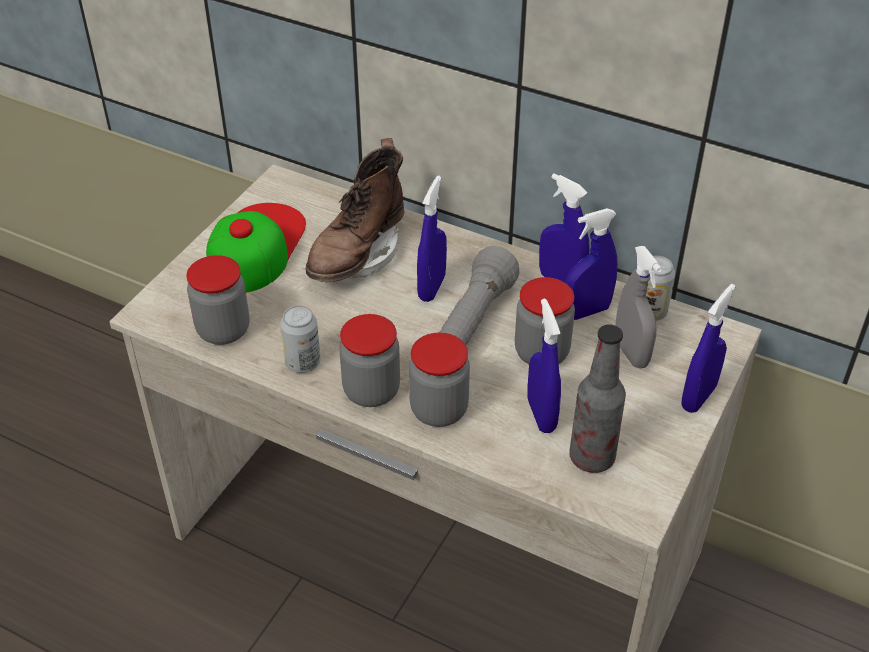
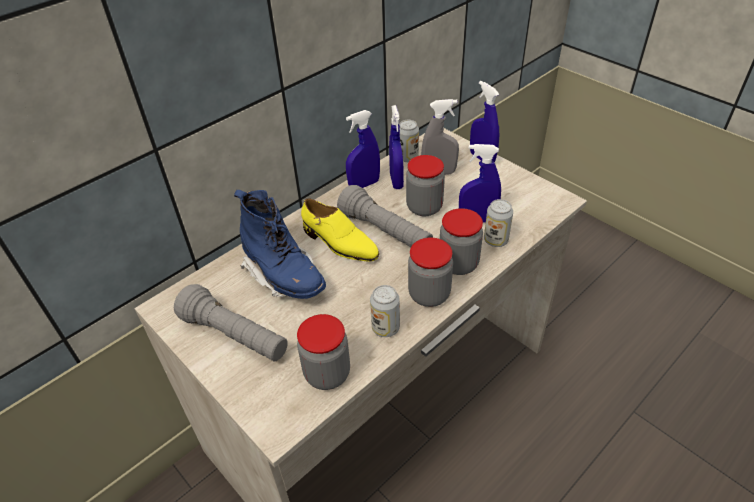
camera: 70 degrees left, 0 degrees up
cap [206,203,306,293] -> grey flashlight [174,284,288,362]
brown boot [306,138,405,283] -> blue boot [234,190,326,299]
blue spray bottle [417,176,447,302] -> yellow shoe [301,198,379,262]
bottle [569,324,626,473] -> none
none -> can [484,199,513,247]

